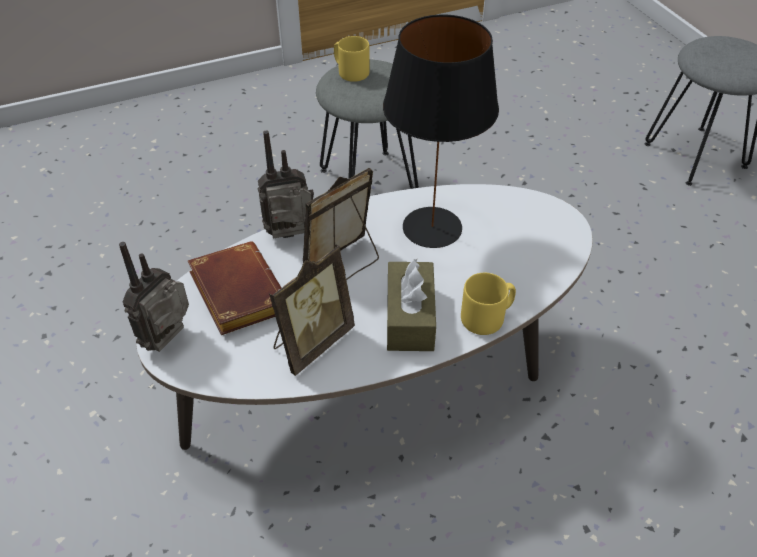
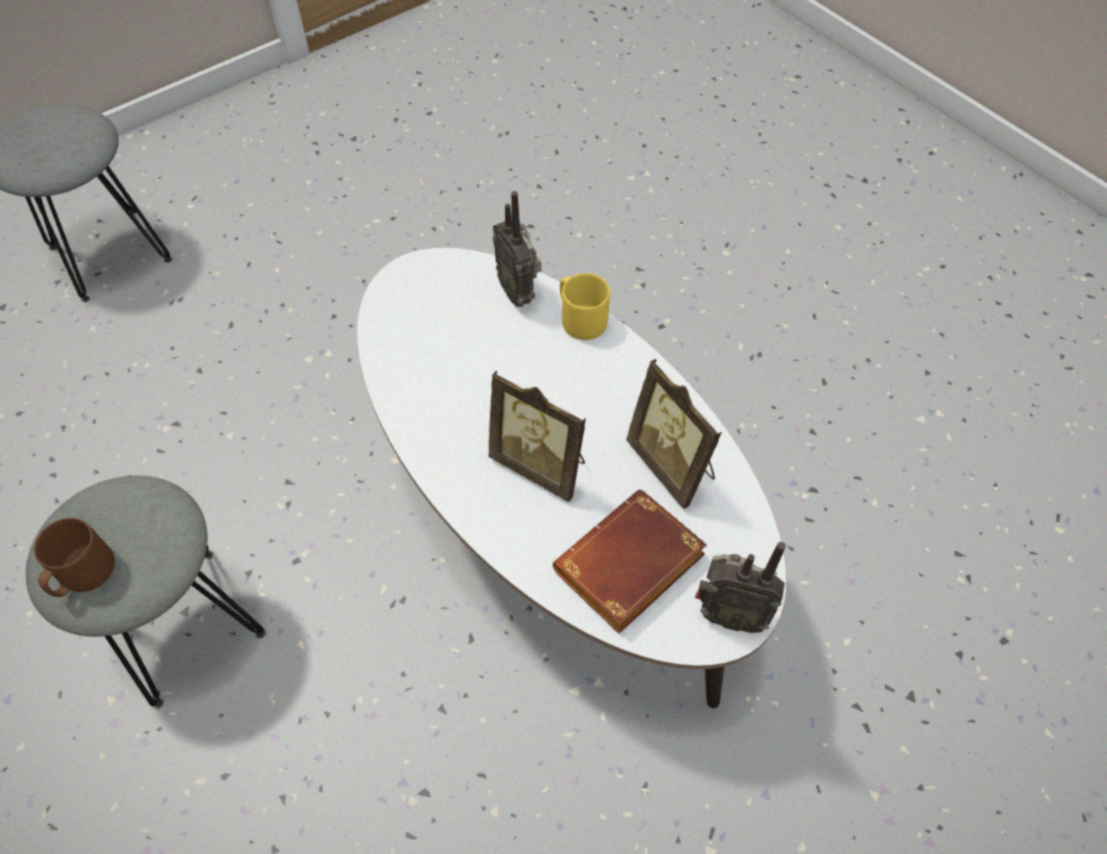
camera: 105 degrees left, 10 degrees up
radio [258,130,314,238] -> radio moved to [493,191,541,307]
picture frame [269,244,355,376] -> picture frame turned 150 degrees counterclockwise [626,359,722,509]
yellow mug [334,36,370,82] -> brown mug [34,518,115,597]
black table lamp [383,15,499,248] -> none
brown tissue box [387,258,436,351] -> none

